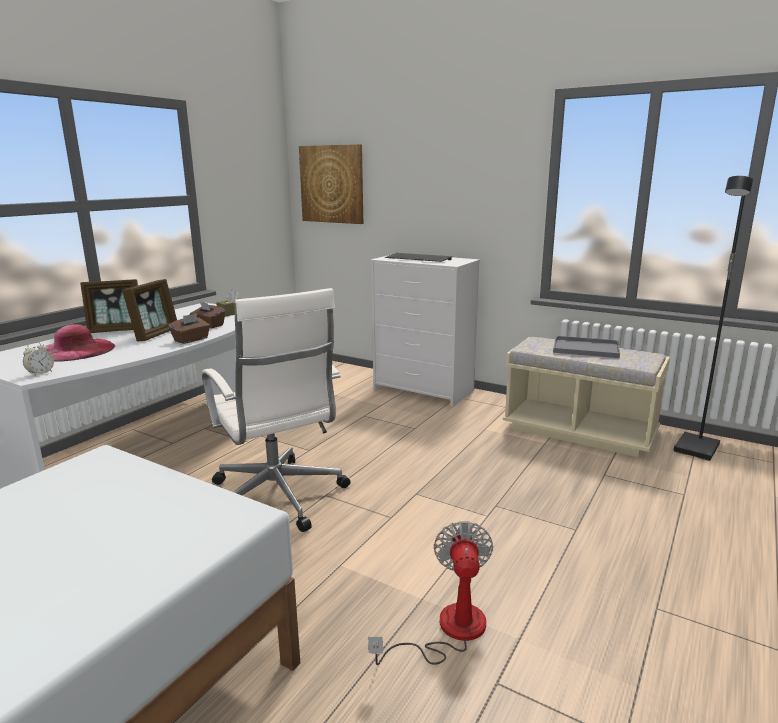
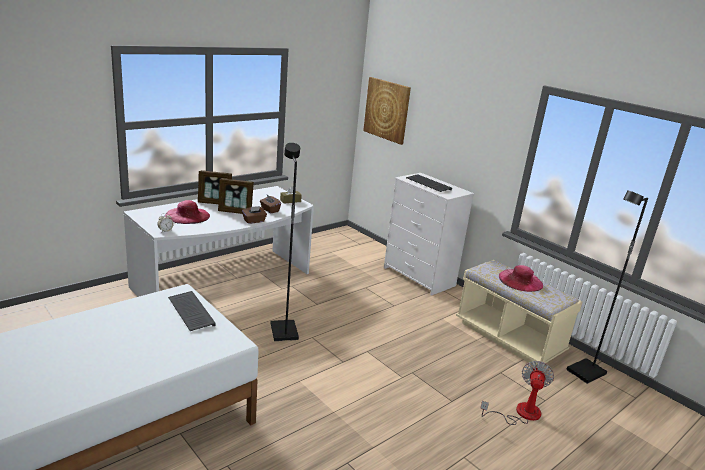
camera: 15 degrees right, 5 degrees up
picture frame [122,279,177,342] -> picture frame turned 60 degrees clockwise [218,178,254,214]
white office chair [202,288,351,532] -> black floor lamp [271,143,300,341]
fan [368,521,493,665] -> fan moved to [480,361,554,425]
grey tray [553,336,620,358] -> pink hat [499,265,543,292]
none -> keyboard [168,291,216,331]

